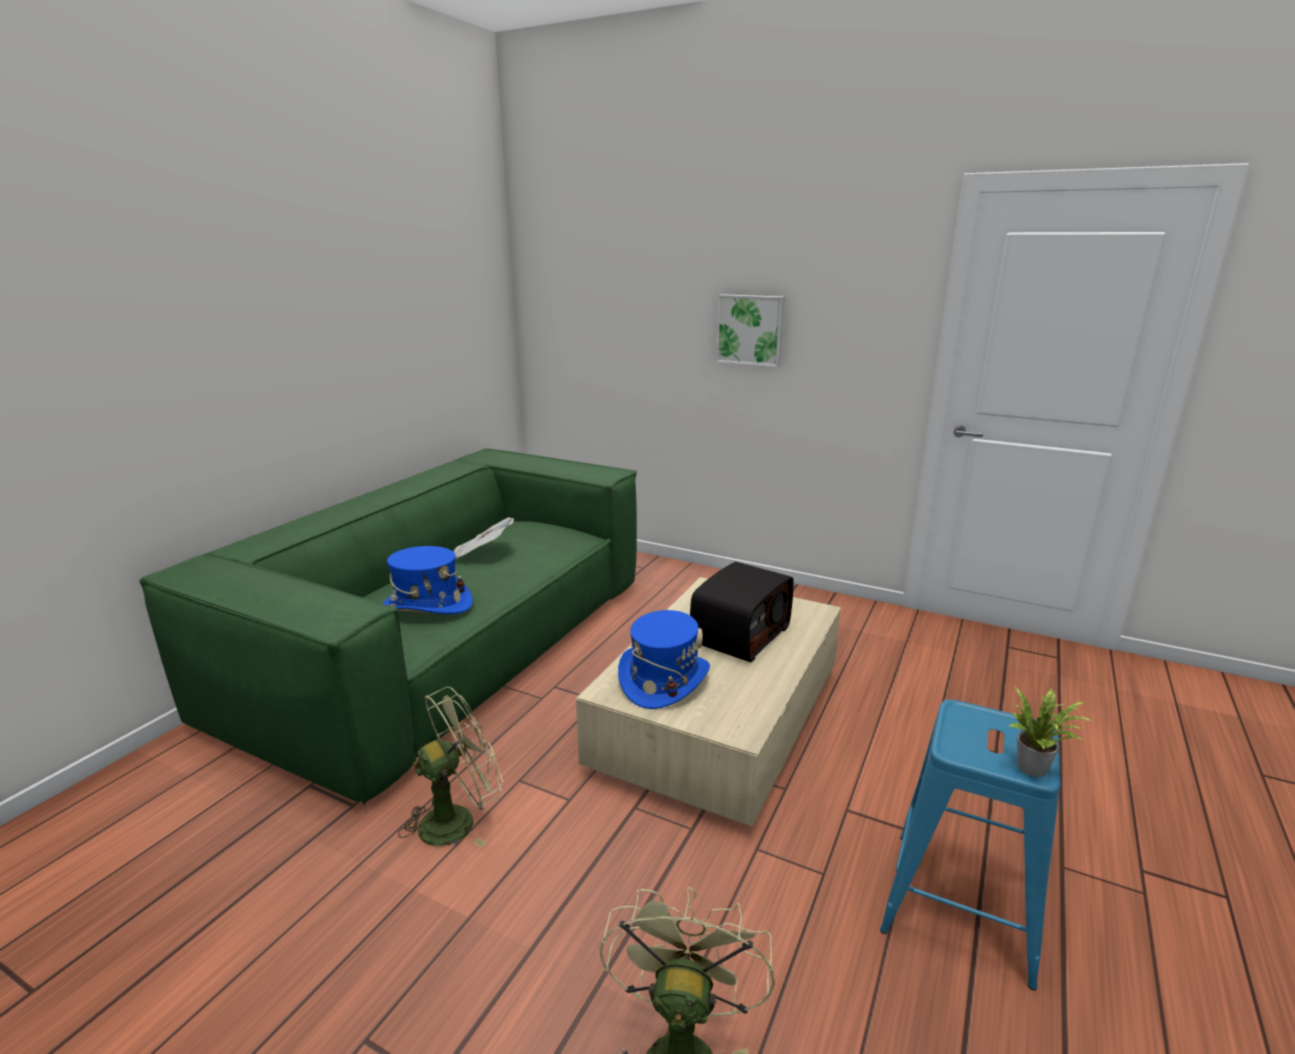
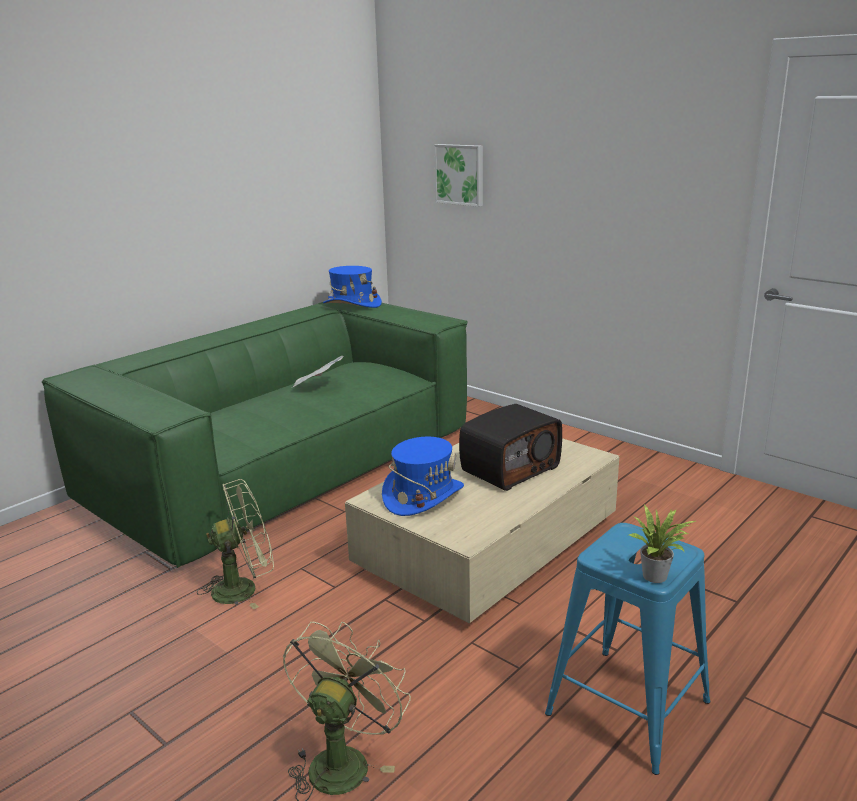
camera: 15 degrees right, 0 degrees up
blue hat [382,546,473,614] -> blue hat moved to [323,266,382,308]
picture [716,294,785,367] -> picture moved to [434,144,483,207]

